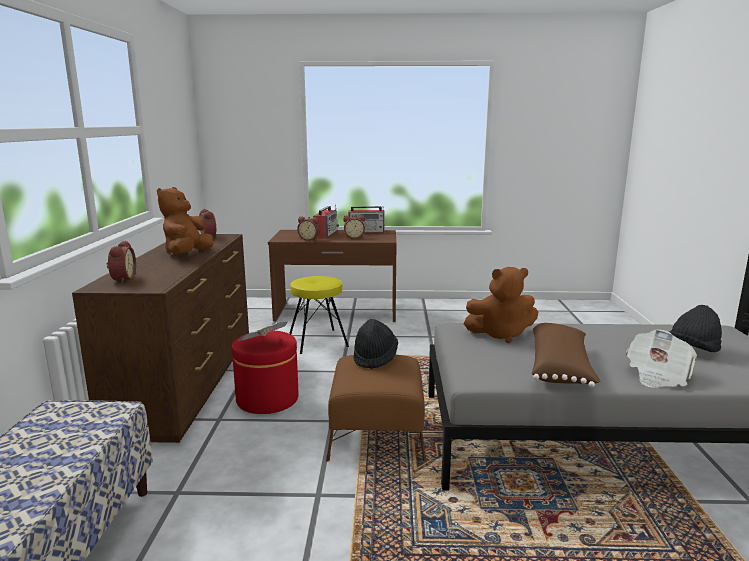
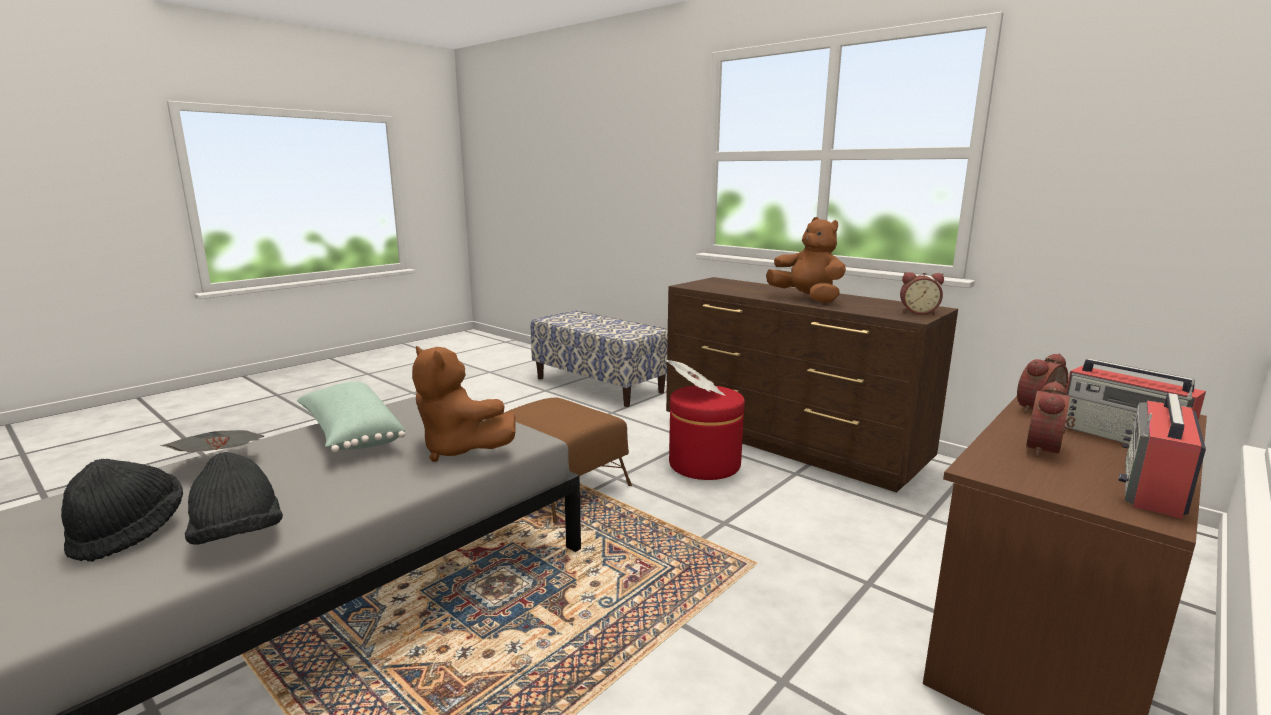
camera: 130 degrees right, 0 degrees up
alarm clock [106,240,136,283] -> none
yellow stool [289,276,349,354] -> none
black hat [354,319,398,369] -> black hat moved to [185,452,283,545]
brown plush toy [464,267,538,343] -> brown plush toy turned 90 degrees counterclockwise [412,346,516,462]
brown pillow [532,323,601,387] -> green pillow [297,381,405,452]

